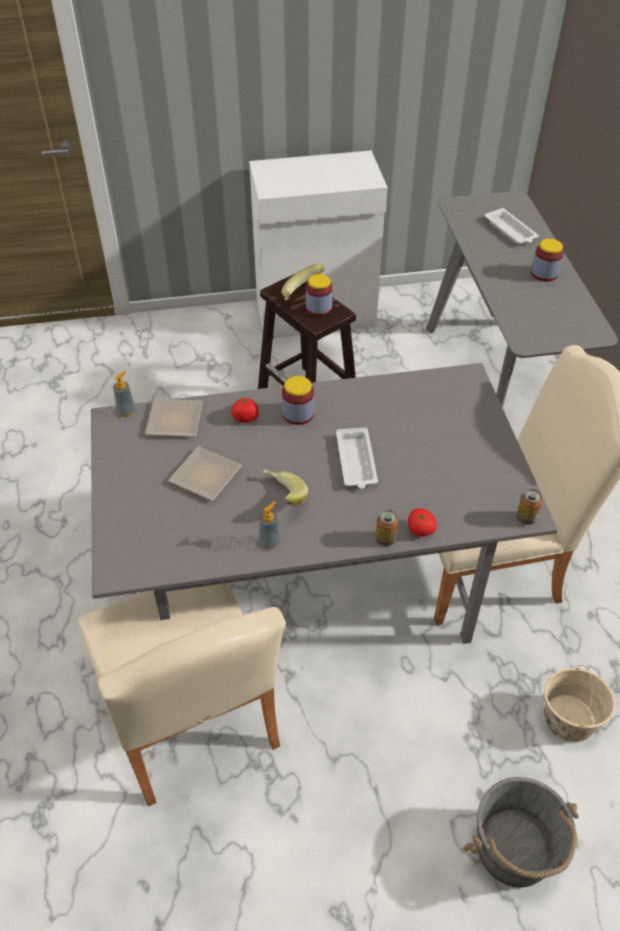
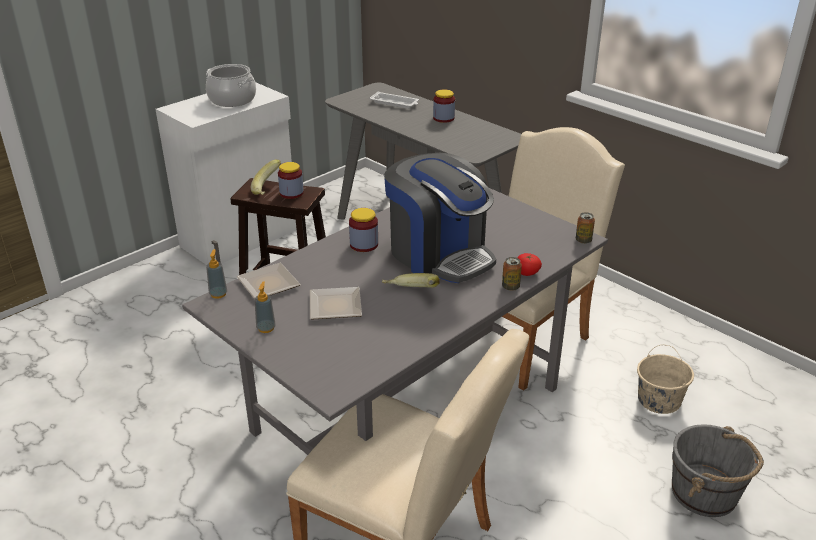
camera: 35 degrees left, 15 degrees down
tomato [231,397,259,423] -> none
soap dispenser [259,501,280,549] -> soap dispenser moved to [254,281,276,333]
white tray [336,427,378,489] -> coffee machine [384,153,496,283]
none -> cooking pot [206,64,256,107]

